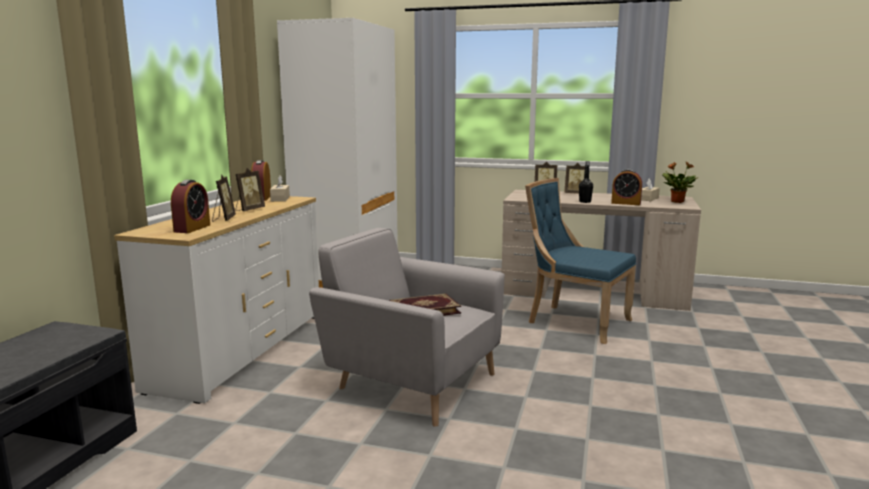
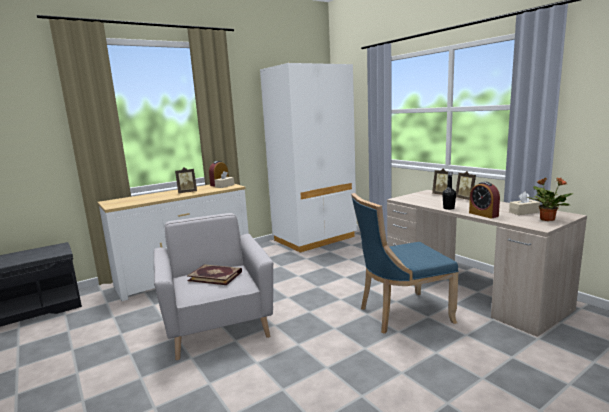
camera: 40 degrees right, 0 degrees up
alarm clock [171,180,210,233] -> none
picture frame [212,174,236,222] -> none
blue chair [525,178,636,344] -> blue chair turned 90 degrees counterclockwise [351,193,459,334]

